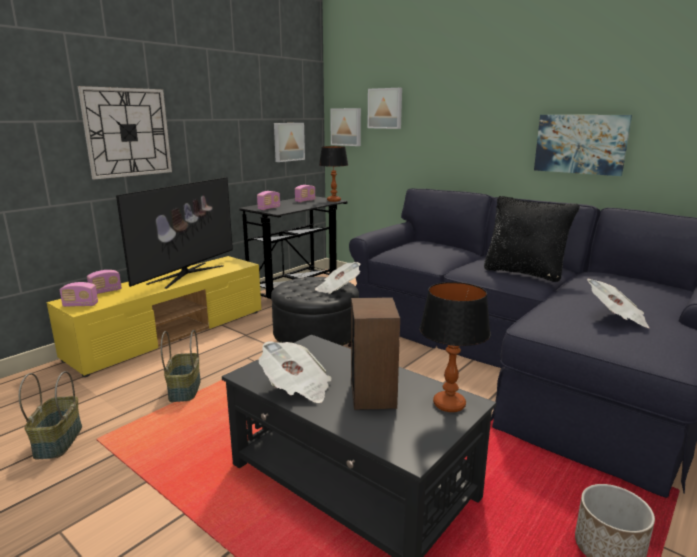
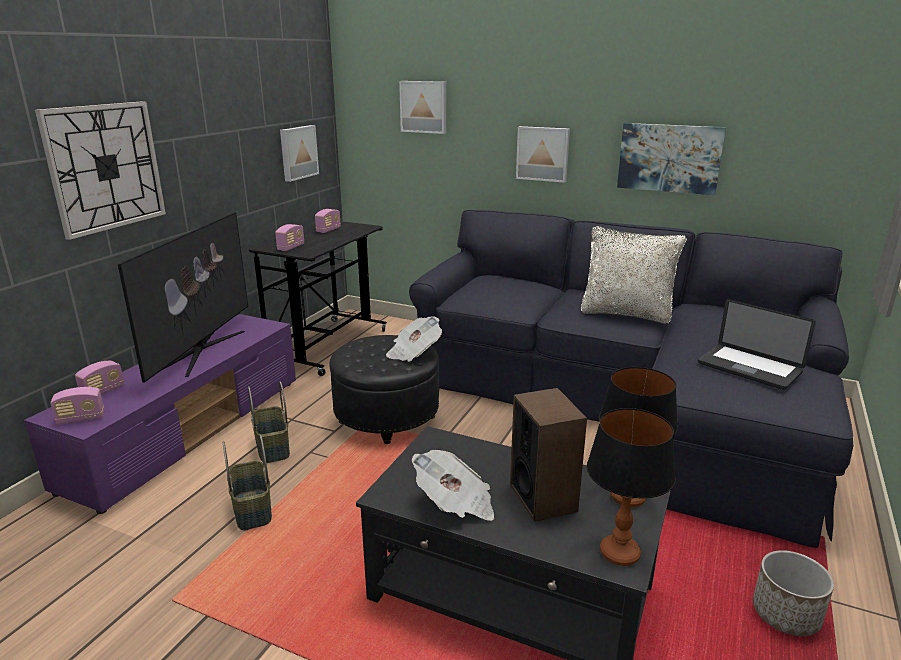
camera: 15 degrees left, 5 degrees up
basket [19,371,82,459] -> basket moved to [248,381,290,463]
yellow tv stand [47,256,261,377] -> purple tv stand [24,314,296,514]
table lamp [319,146,348,202] -> table lamp moved to [586,408,676,566]
picture [330,108,361,146] -> picture moved to [516,126,570,183]
black pillow [484,196,580,282] -> beige pillow [581,226,687,324]
newspaper [587,279,649,328] -> laptop [698,299,816,390]

